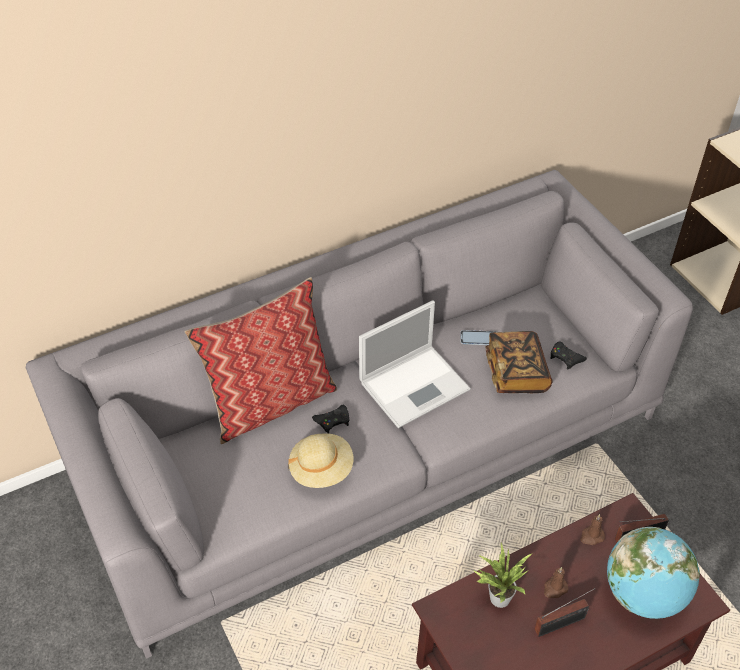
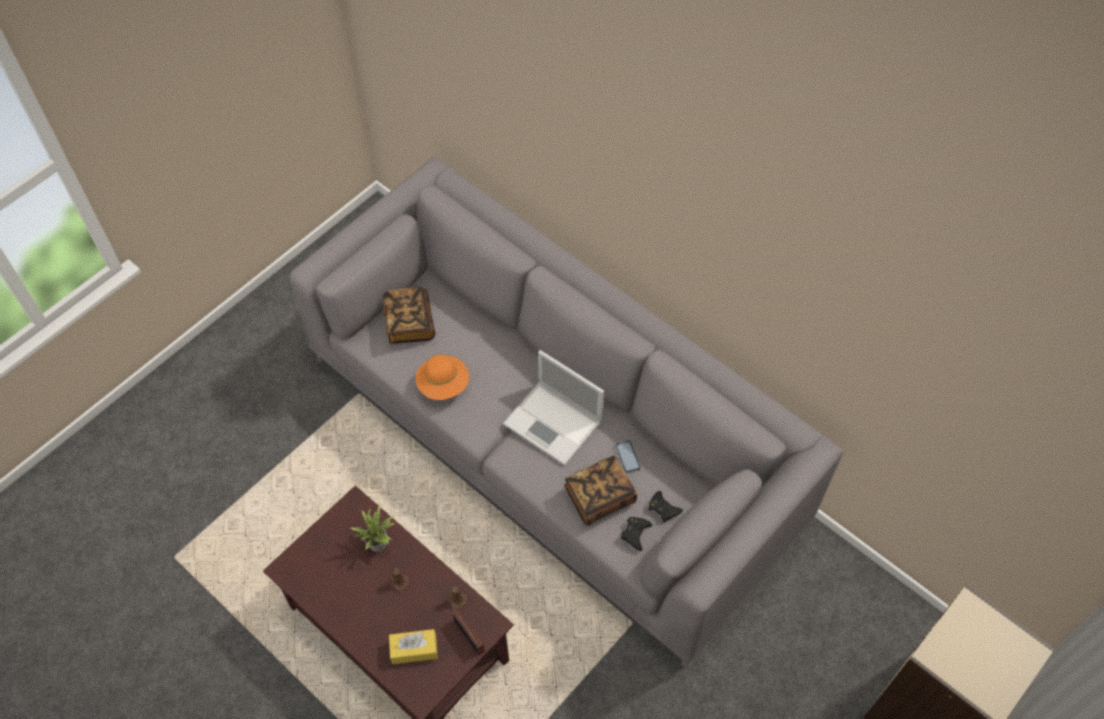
camera: 70 degrees right, 10 degrees up
pillow [184,277,337,444] -> none
beige hat [288,433,353,488] -> orange hat [416,355,469,400]
black game controller [312,405,349,434] -> black game controller moved to [648,491,683,523]
radio [535,588,595,637] -> none
globe [607,527,700,619] -> yellow tissue box [389,629,438,664]
none -> book [383,287,435,344]

